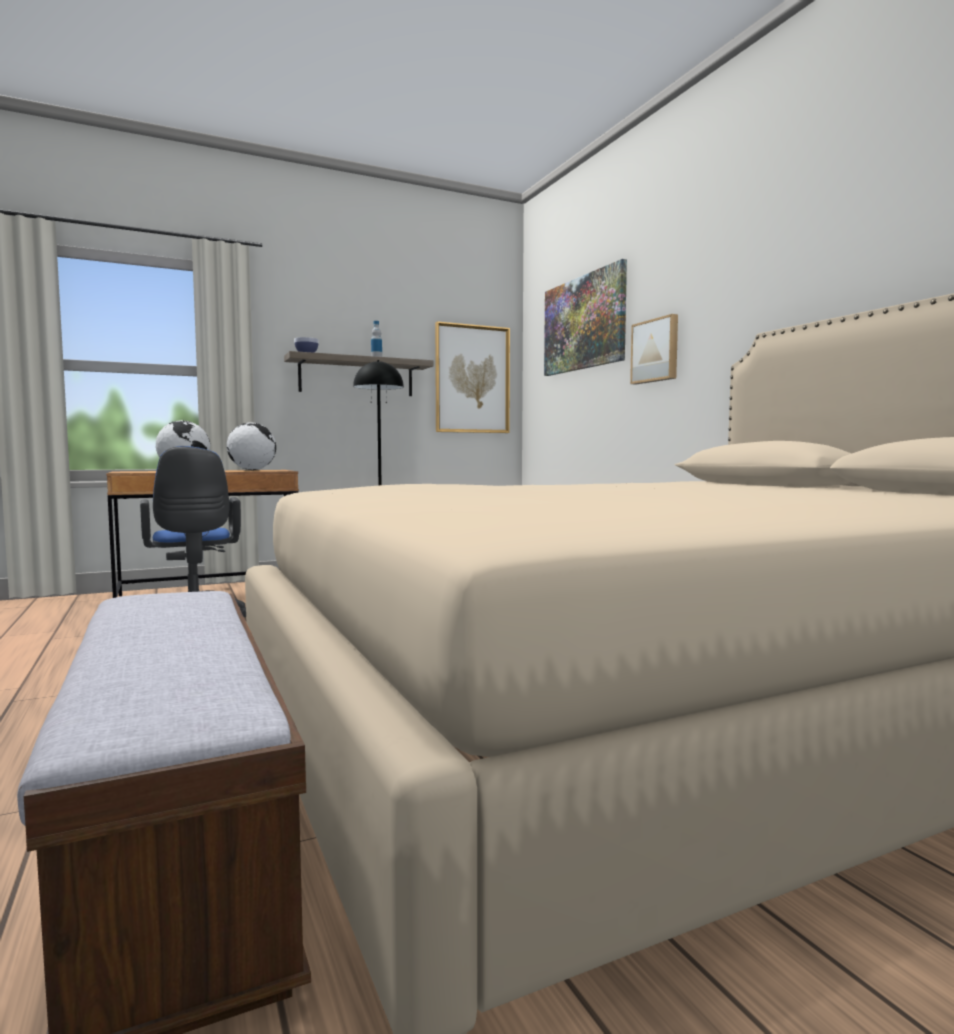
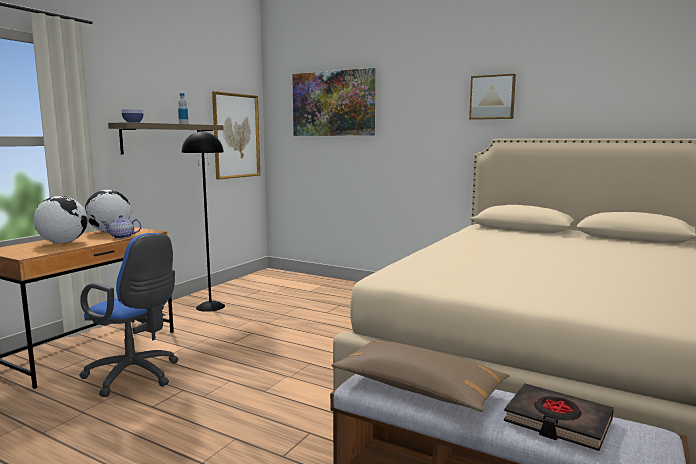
camera: 35 degrees left, 5 degrees up
picture [630,314,678,384] -> picture moved to [469,74,516,120]
none -> teapot [102,215,142,239]
none -> brown pillow [331,341,510,412]
none -> black book [504,383,614,451]

